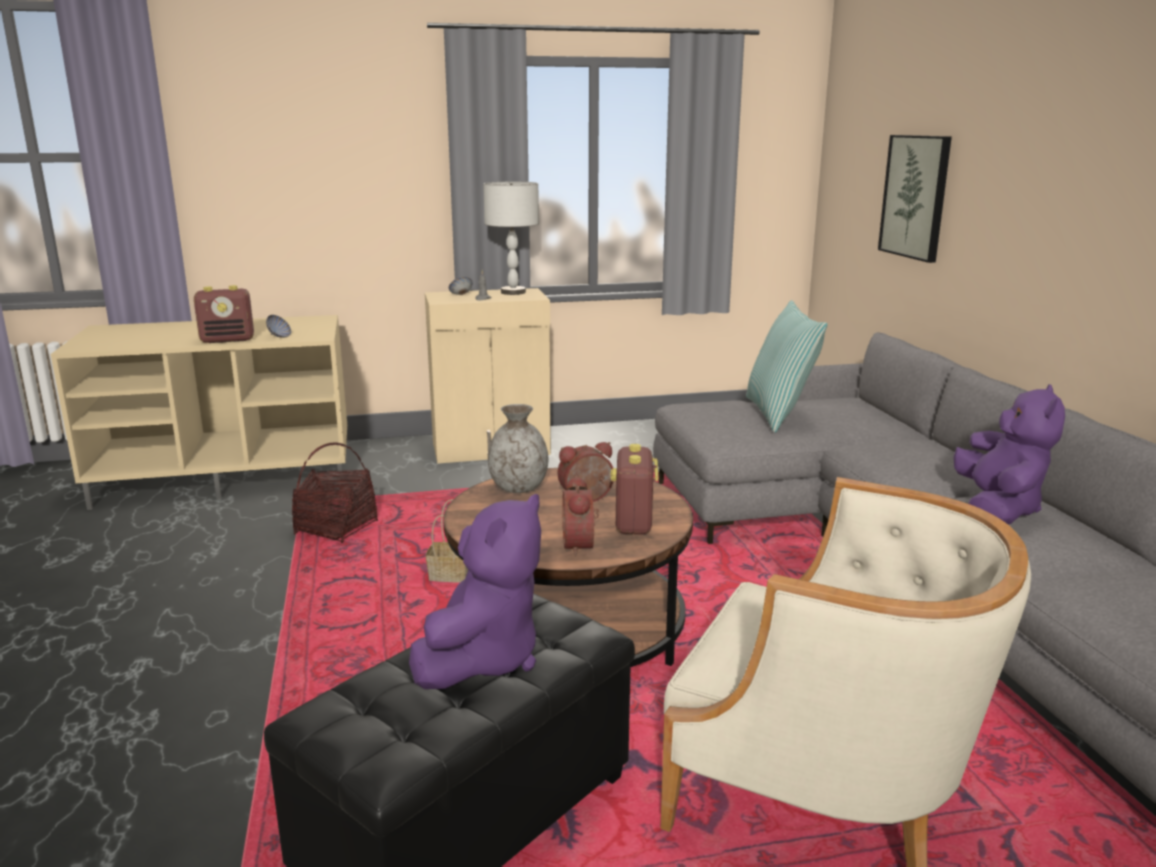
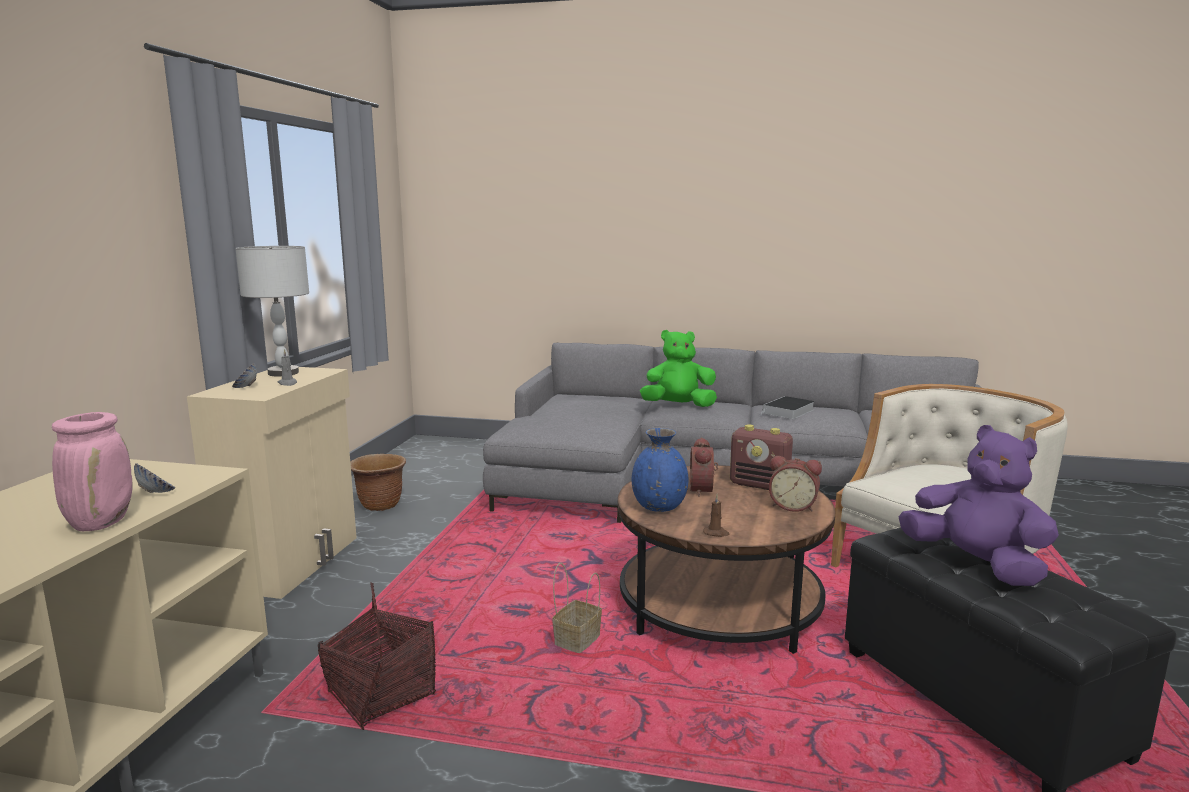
camera: 65 degrees left, 5 degrees down
radio [194,285,254,343] -> pink vase [52,412,133,531]
grey vase [488,404,548,493] -> blue vase [632,428,688,512]
pillow [746,300,828,433] -> none
picture [878,135,952,263] -> none
purple plush toy [953,384,1065,525] -> book [760,396,815,419]
none -> brown planter [350,454,406,511]
none -> green plush toy [640,330,717,407]
none -> brown candle [703,495,730,537]

